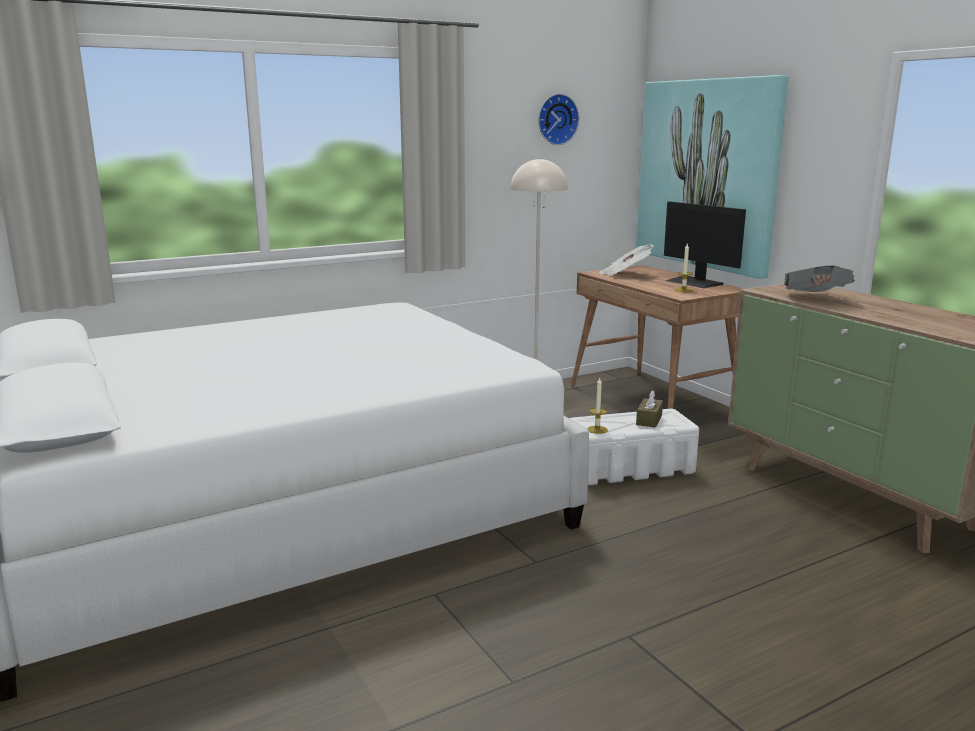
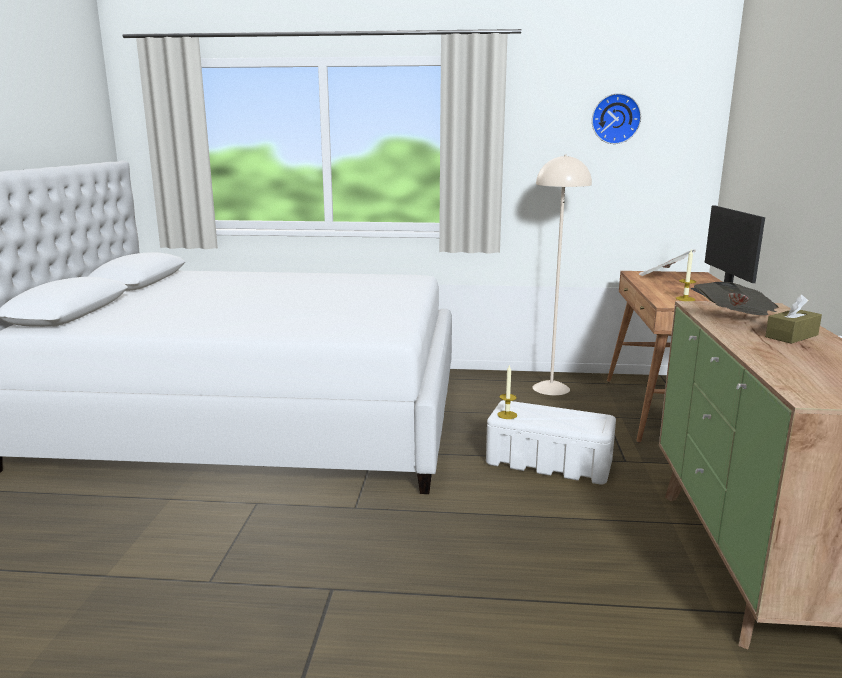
camera: 35 degrees right, 0 degrees up
picture [636,75,788,279] -> none
brown tissue box [636,390,663,428] -> brown tissue box moved to [765,294,822,344]

